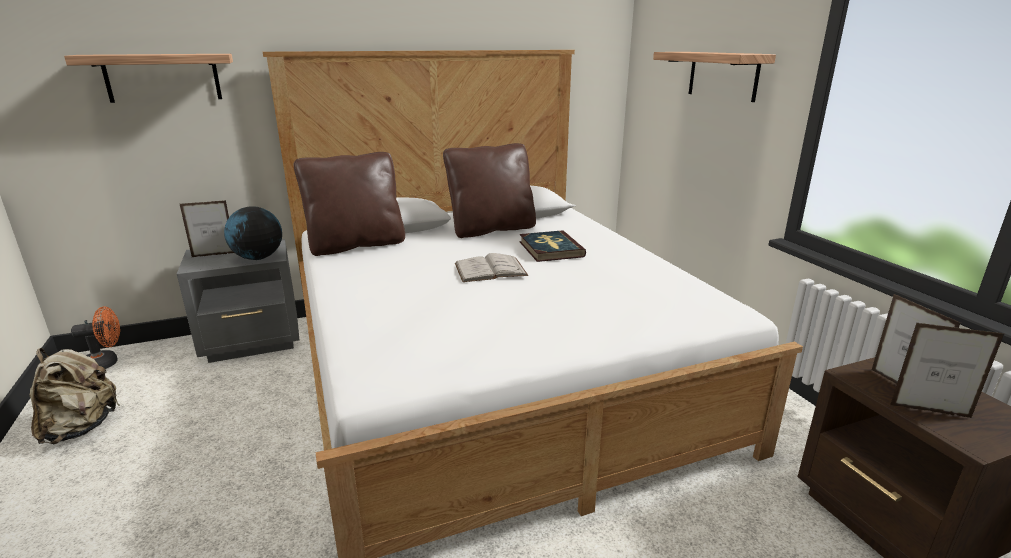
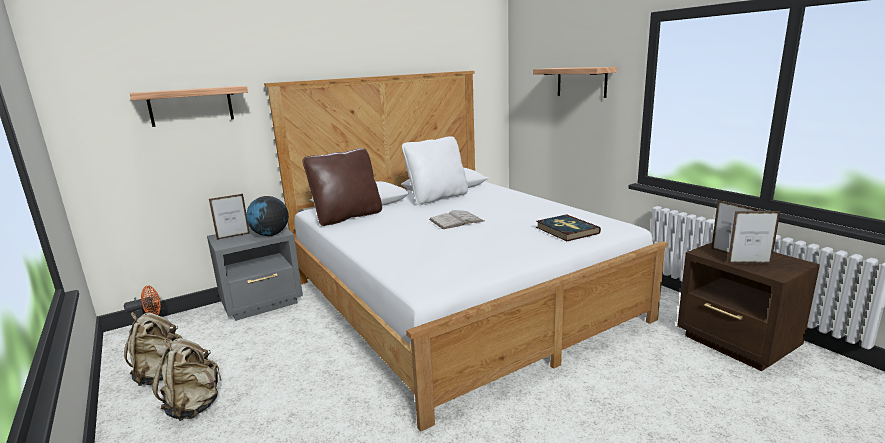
camera: 10 degrees left, 5 degrees down
brown pillow [443,143,536,238] -> white pillow [402,136,468,206]
book [520,230,586,262] -> book moved to [536,214,601,241]
none -> beige backpack [152,338,222,421]

